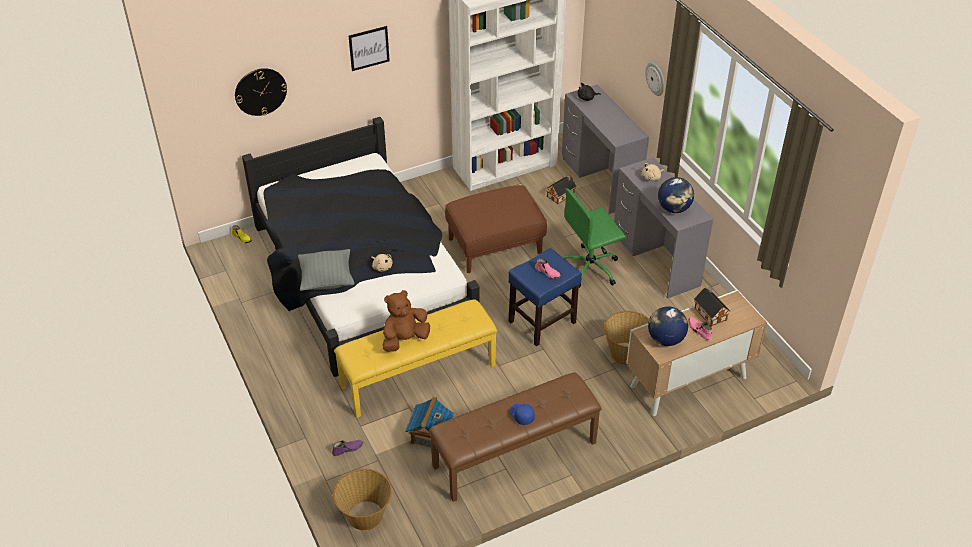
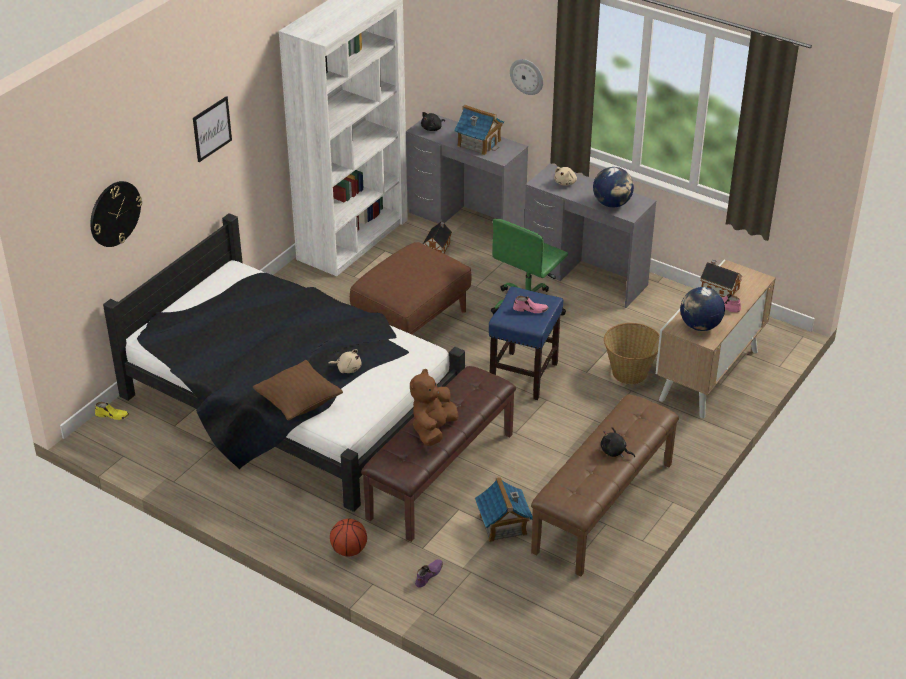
camera: 30 degrees left, 5 degrees down
grey pillow [298,249,355,291] -> brown pillow [252,360,343,421]
basket [333,469,392,531] -> none
yellow bench [334,299,497,418] -> brown bench [361,366,516,542]
blue cap [510,404,535,425] -> black plush toy [601,427,635,458]
none -> basketball [330,519,367,557]
none -> toy house [454,105,504,155]

